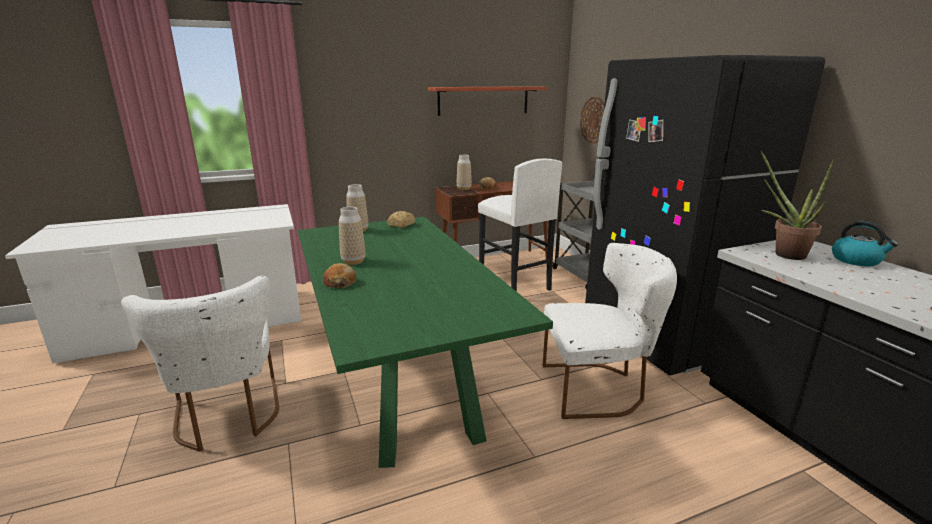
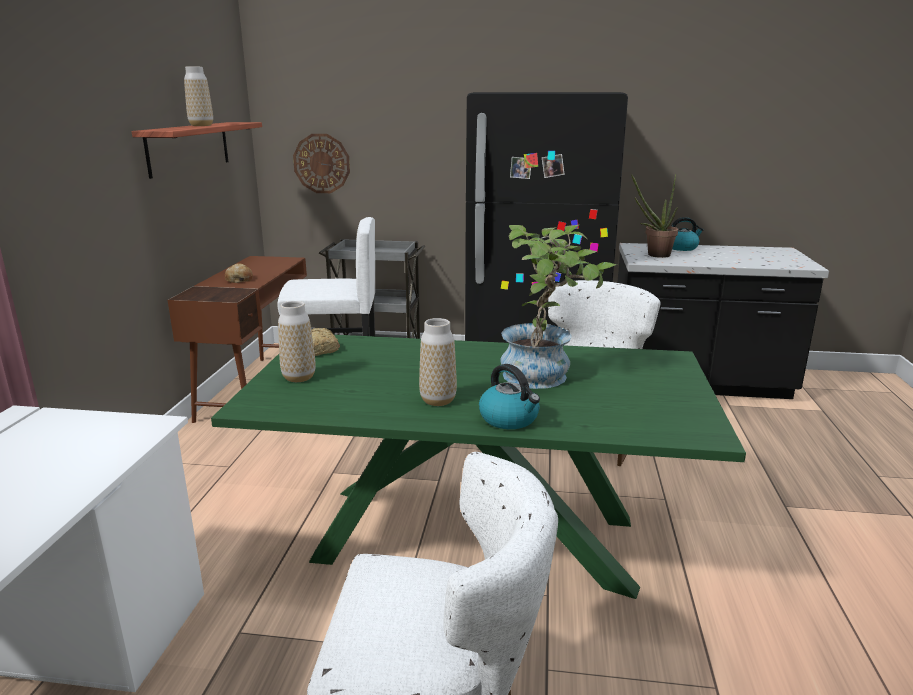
camera: 60 degrees left, 0 degrees up
bread [323,263,356,288] -> kettle [479,364,540,429]
vase [457,155,472,190] -> vase moved to [184,66,213,126]
none -> potted plant [500,225,617,389]

